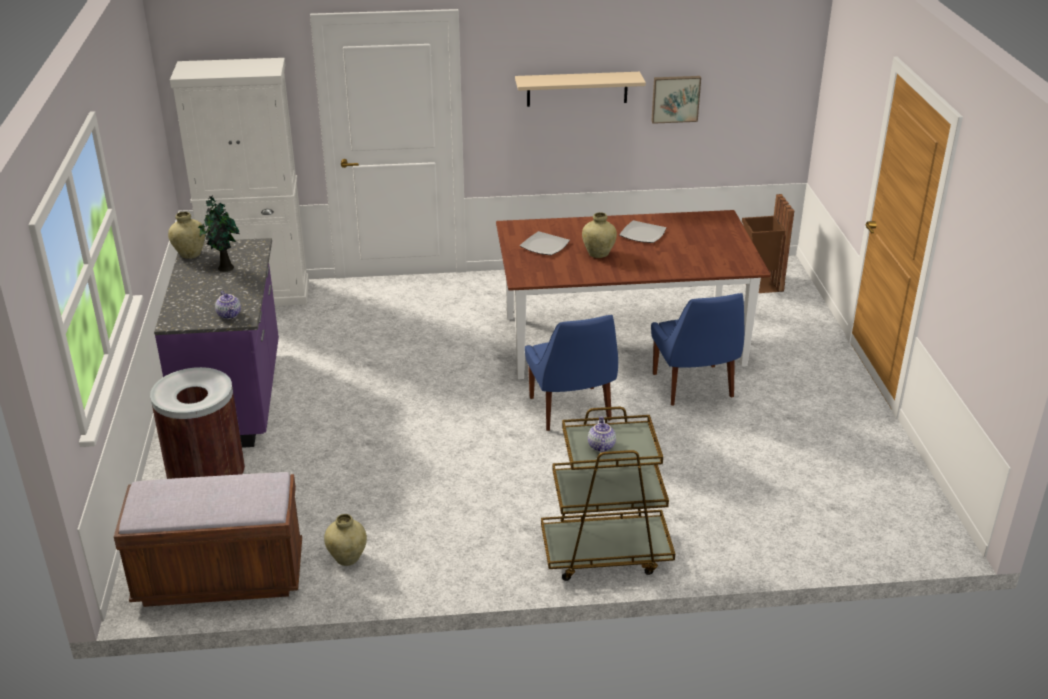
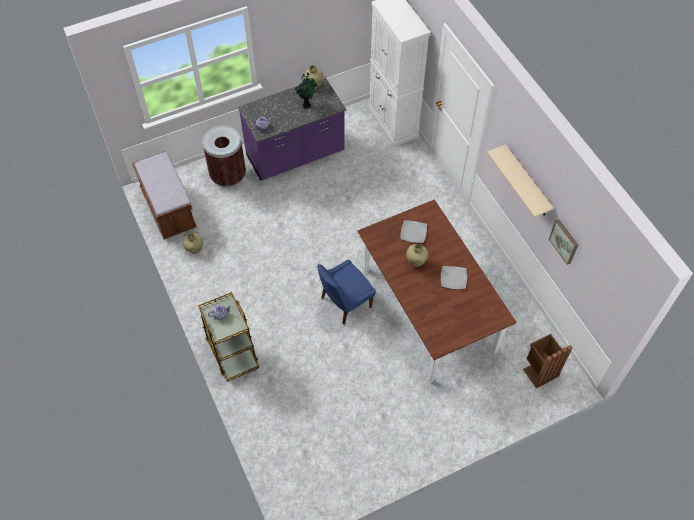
camera: 70 degrees right, 25 degrees up
blue chair [651,293,744,405] -> none

